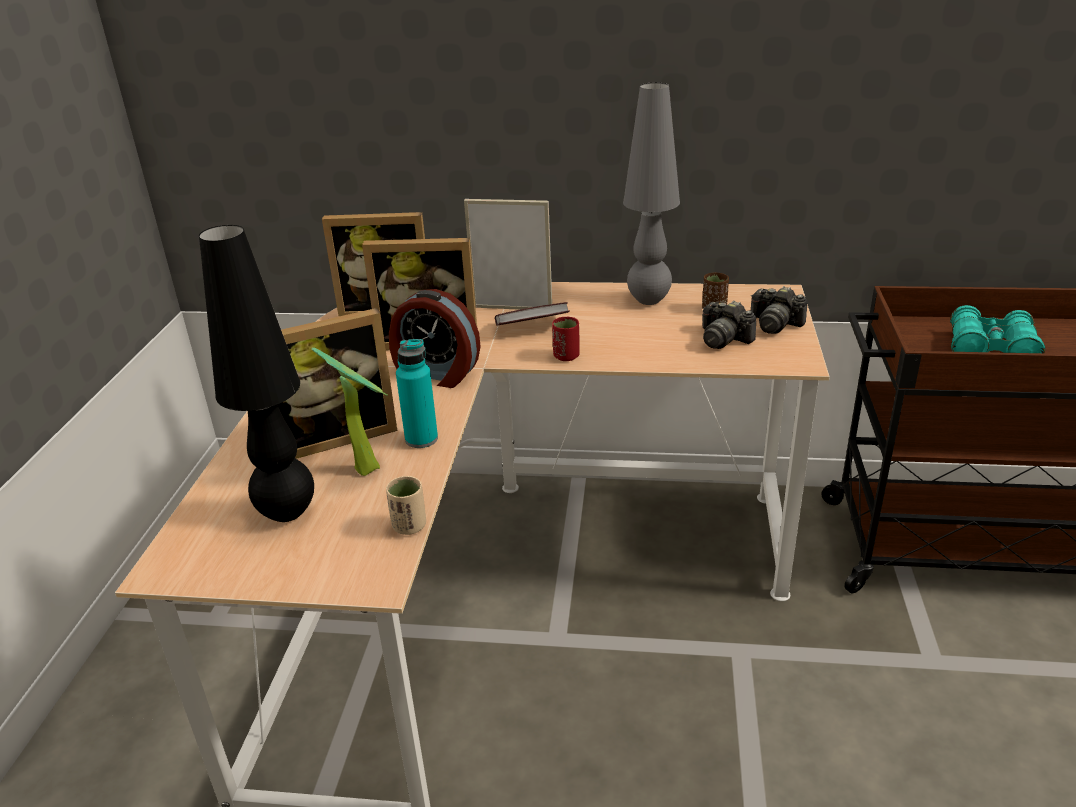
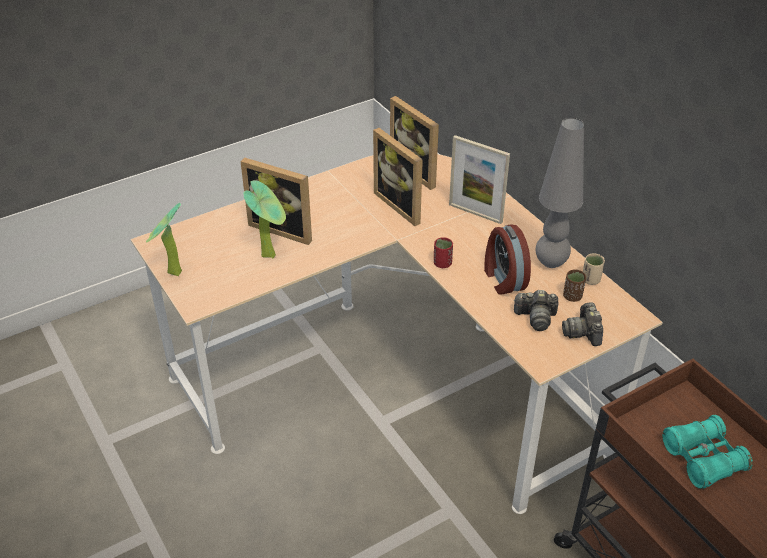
camera: 50 degrees right, 10 degrees up
black table lamp [199,225,314,522] -> none
beige cup [386,476,426,535] -> beige cup moved to [583,253,605,285]
alarm clock [389,289,481,388] -> alarm clock moved to [484,224,531,295]
turquoise bottle [396,339,438,448] -> none
picture frame [464,199,552,310] -> picture frame turned 150 degrees clockwise [449,135,510,224]
book [495,302,570,325] -> none
camera [702,301,756,349] -> camera turned 90 degrees counterclockwise [514,290,558,331]
none -> potted plant [146,203,182,276]

